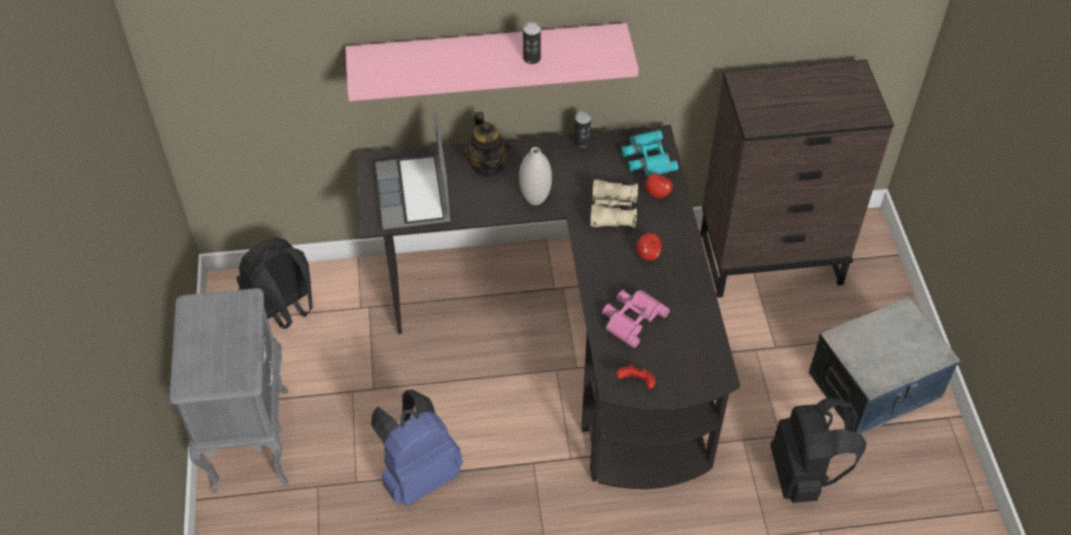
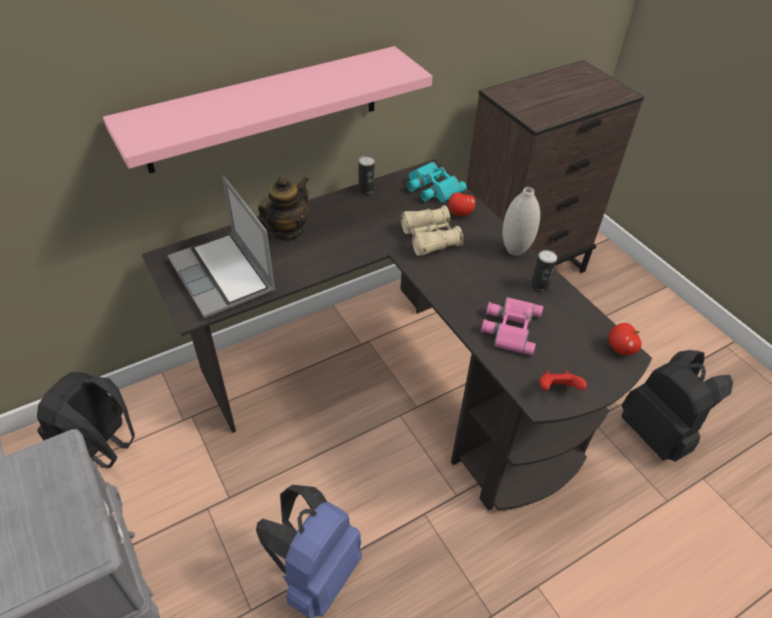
camera: 25 degrees left, 5 degrees down
teapot [464,112,510,177] -> teapot turned 105 degrees counterclockwise [258,176,309,240]
white vase [519,147,552,205] -> white vase moved to [503,187,540,256]
can [523,22,541,64] -> can moved to [531,250,557,292]
apple [636,233,661,261] -> apple moved to [609,323,642,355]
storage box [809,297,960,434] -> none

